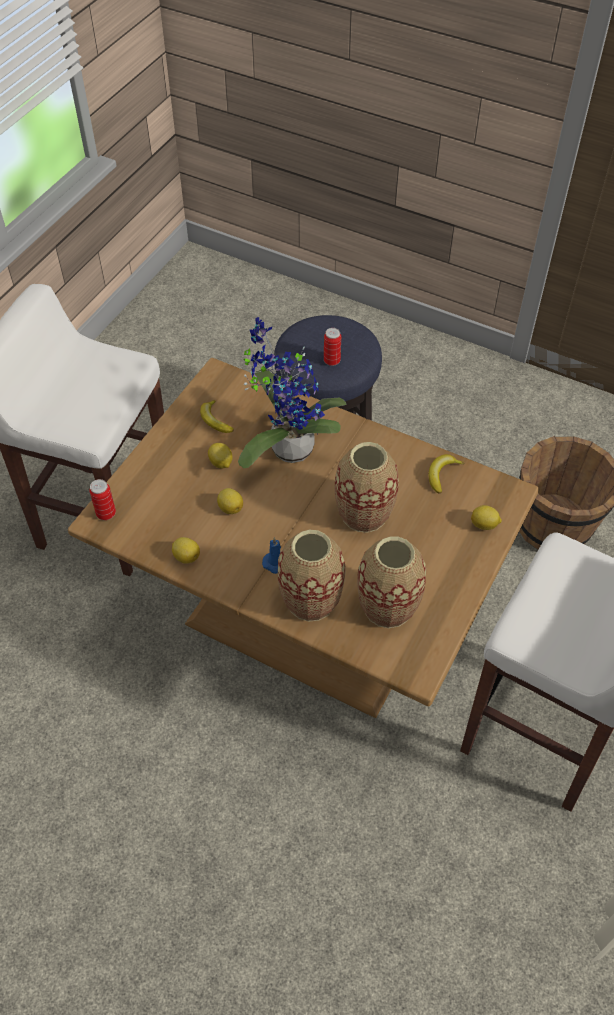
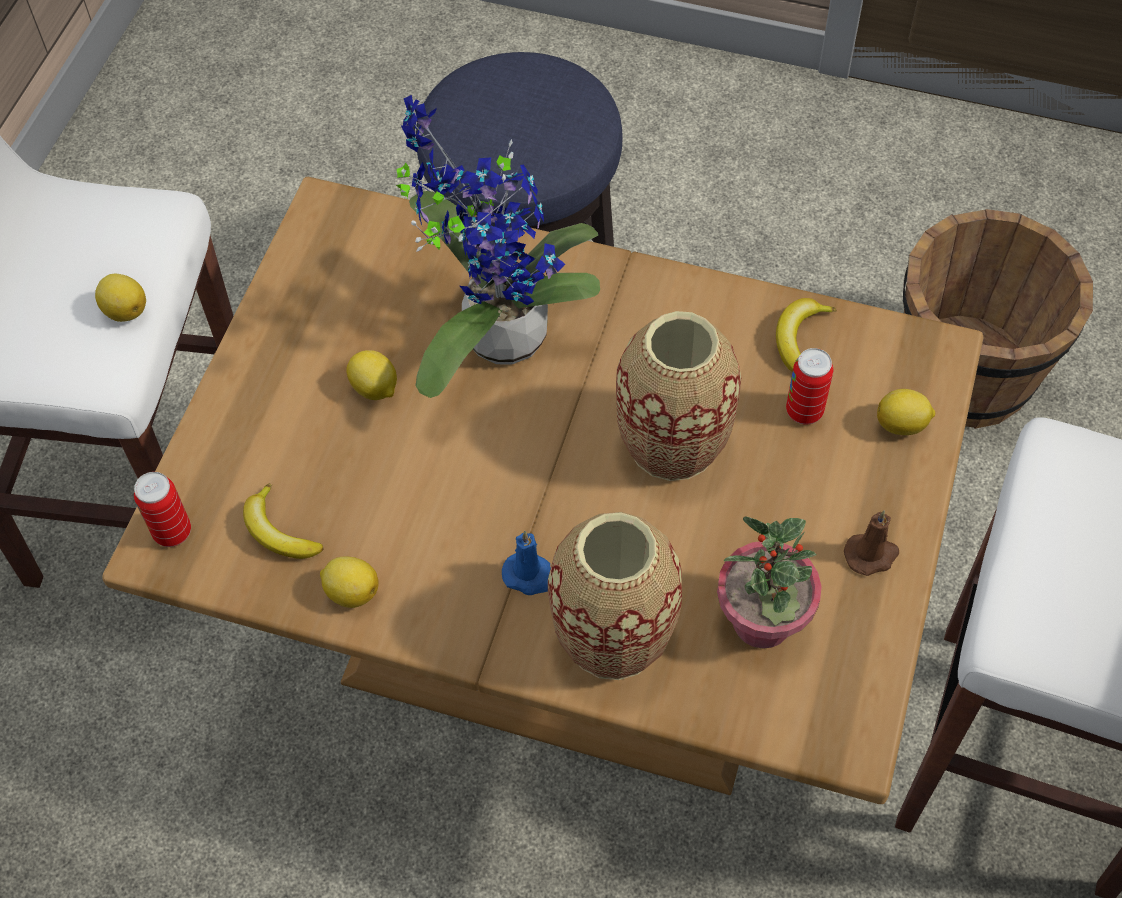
camera: 10 degrees left, 5 degrees up
banana [200,400,234,433] -> banana moved to [243,483,324,559]
lemon [217,488,243,514] -> lemon moved to [95,274,146,322]
can [324,328,341,366] -> can moved to [786,348,833,425]
vase [357,536,426,628] -> potted plant [717,516,822,649]
none -> brown candle [844,510,899,576]

